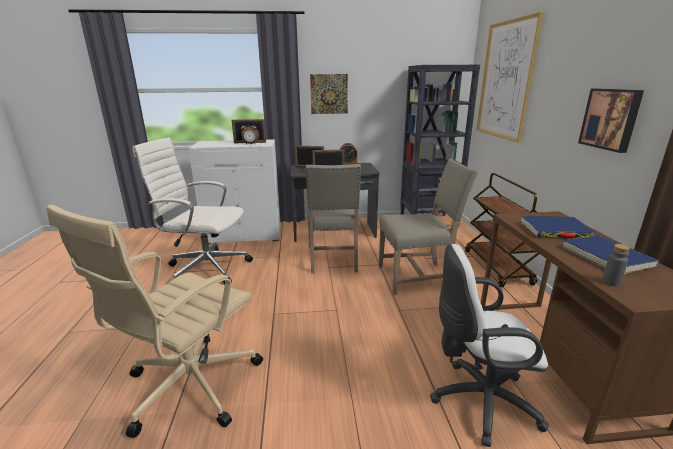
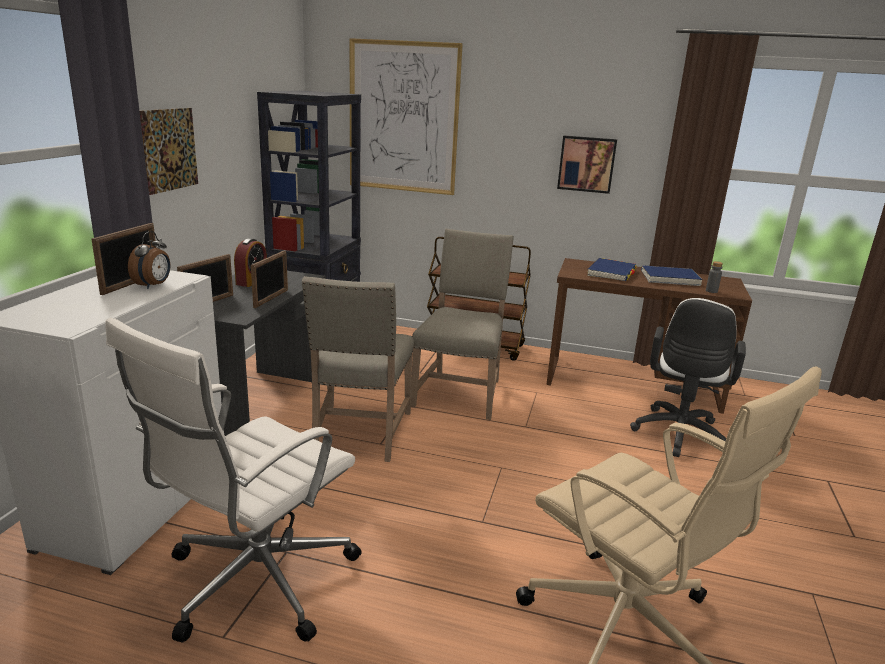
camera: 70 degrees left, 0 degrees up
beige chair [306,164,361,273] -> beige chair turned 75 degrees clockwise [302,276,414,462]

